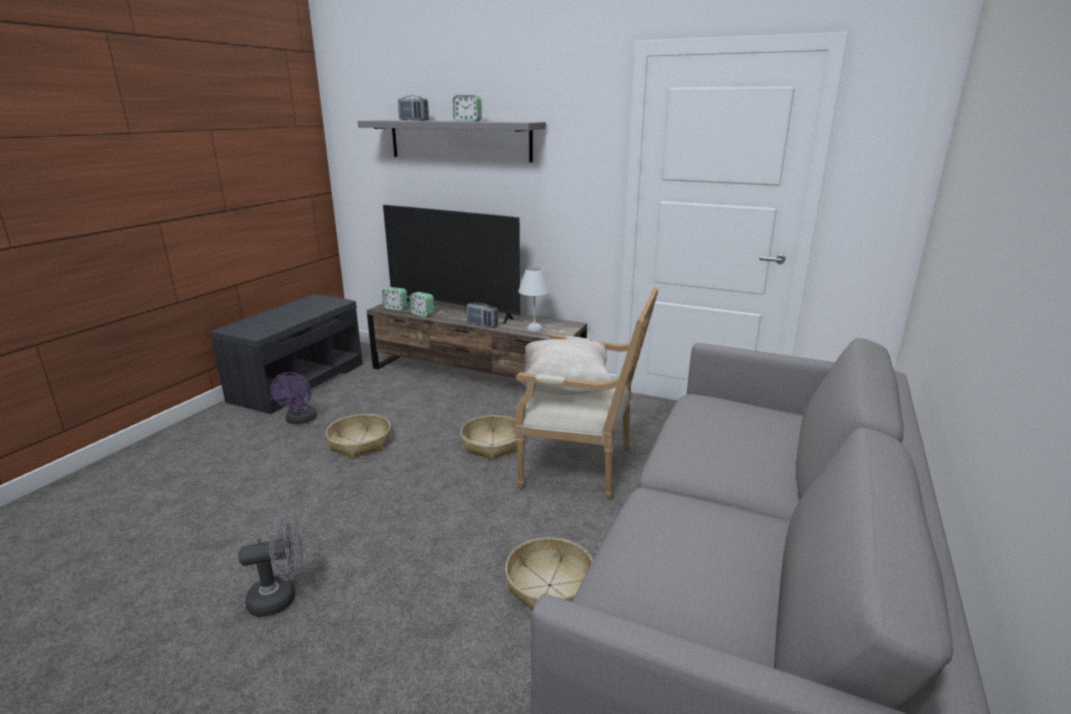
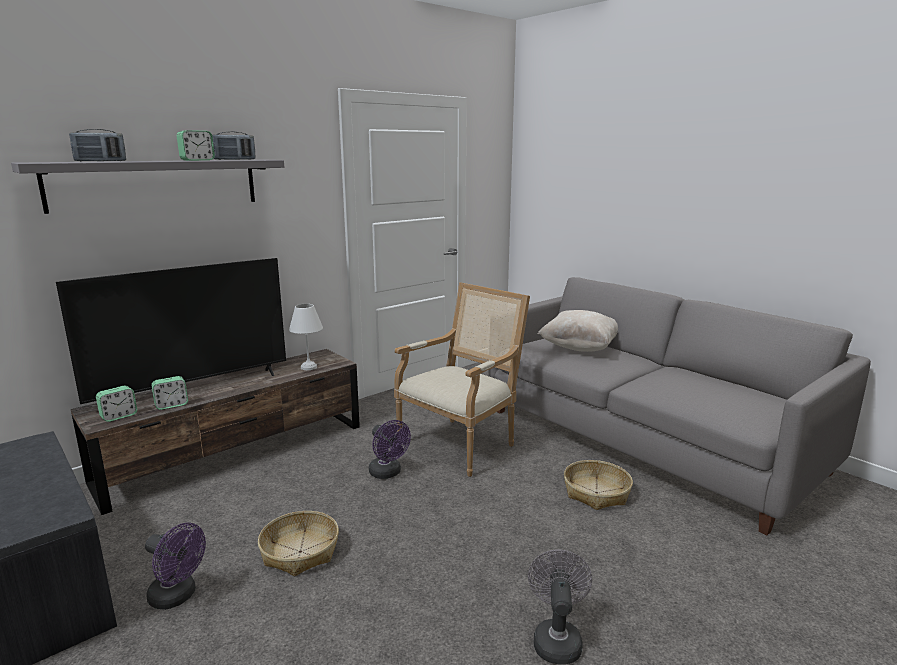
camera: 65 degrees left, 5 degrees down
basket [460,415,517,460] -> purple fan [369,420,411,479]
radio [467,303,498,328] -> radio moved to [212,132,255,160]
beige pillow [520,339,612,395] -> beige pillow moved to [538,310,618,352]

